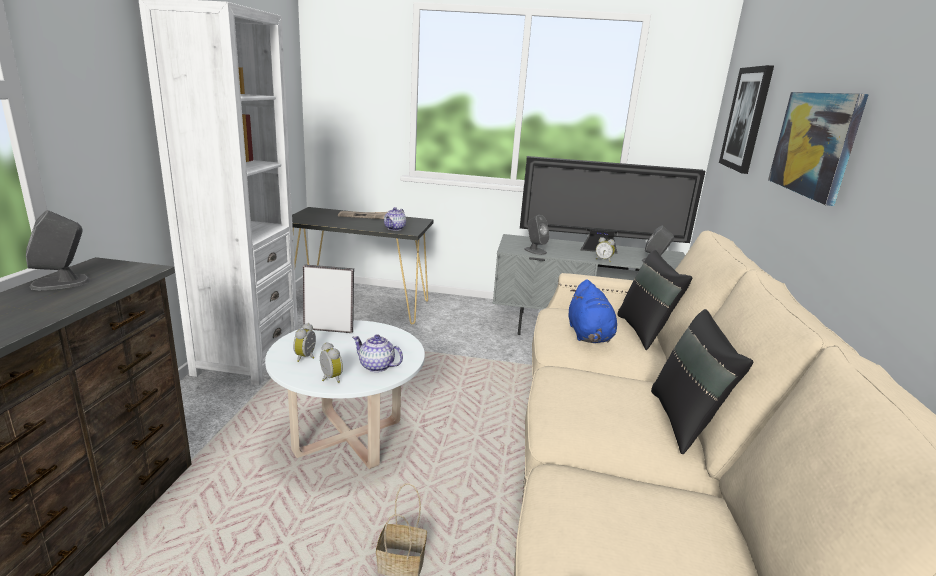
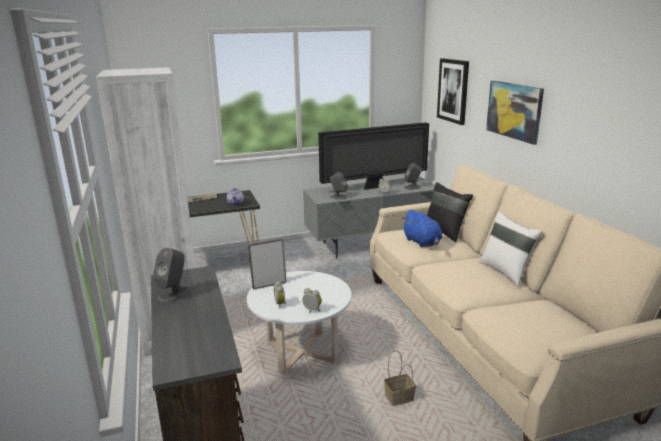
camera: 25 degrees left, 0 degrees up
teapot [352,334,403,372] -> none
black pillow [651,309,753,454] -> white pillow [479,211,542,286]

